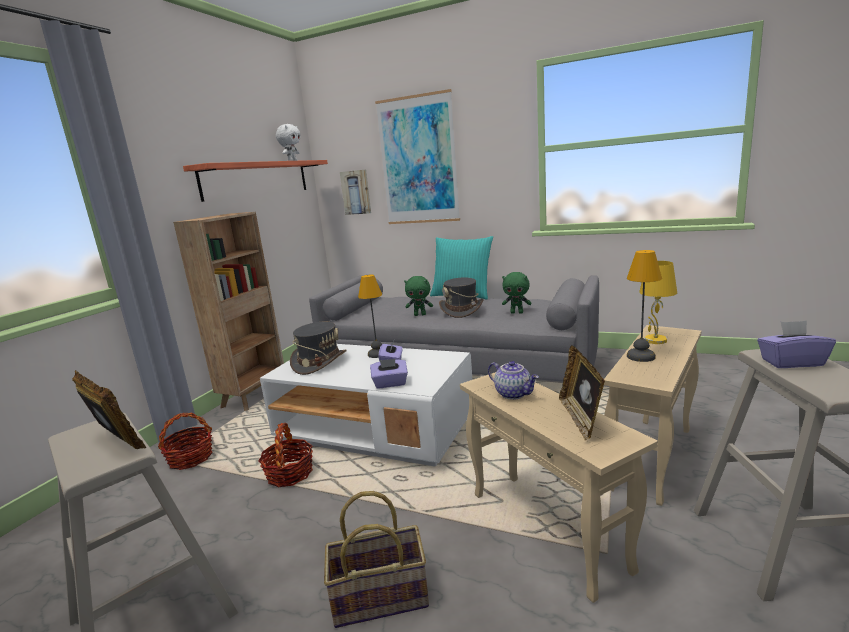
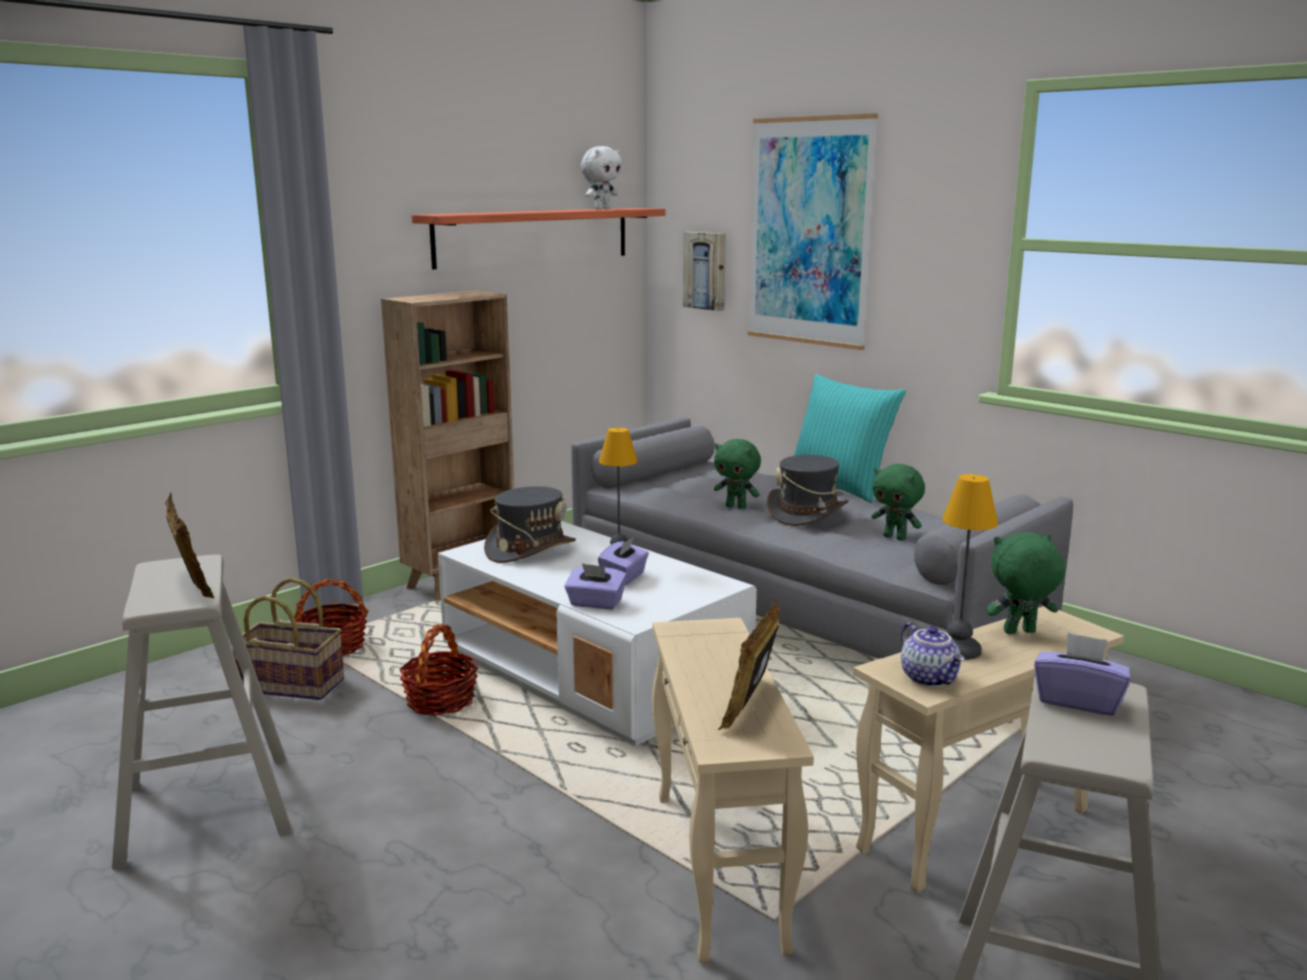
camera: 20 degrees right, 0 degrees up
basket [324,491,429,628] -> basket moved to [230,578,344,700]
teapot [488,361,539,400] -> teapot moved to [901,622,965,687]
yellow table lamp [639,261,677,344] -> green plush toy [986,533,1065,634]

